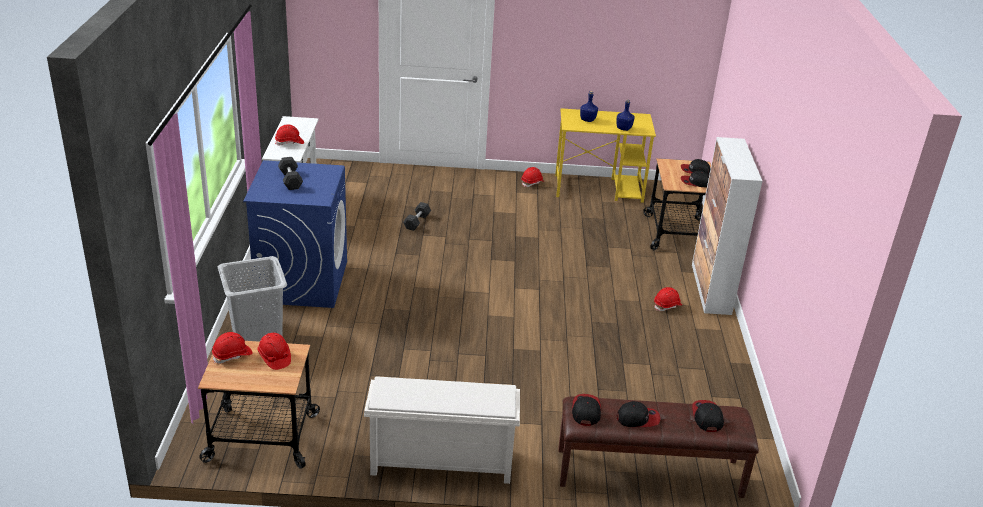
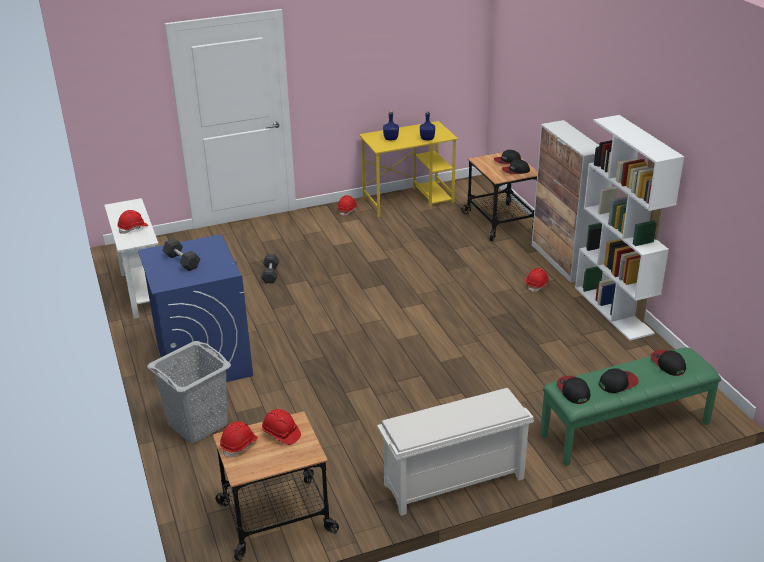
camera: 20 degrees left, 0 degrees up
brown bench [558,396,759,498] -> green bench [540,347,721,466]
none -> white bookcase [575,115,684,341]

